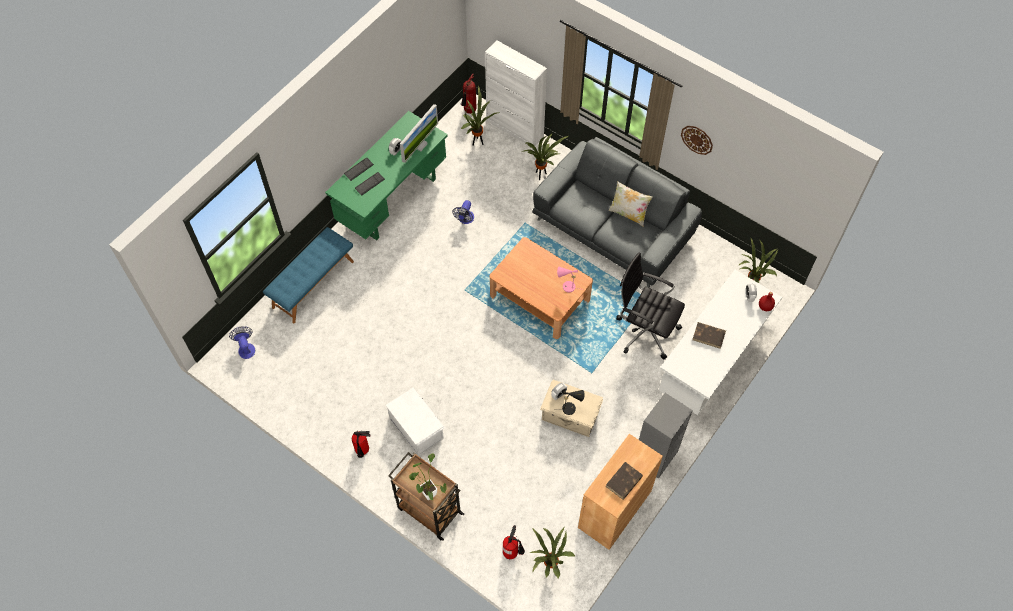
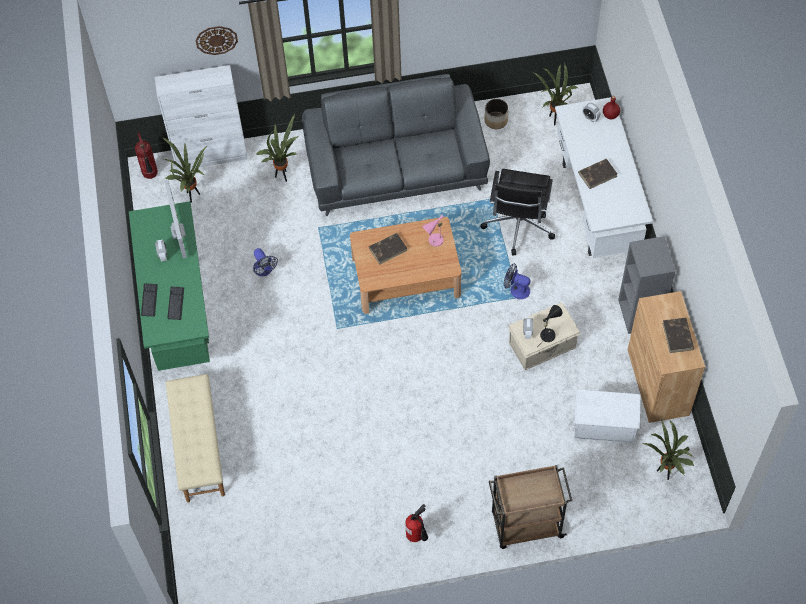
camera: 45 degrees left, 0 degrees up
fan [229,326,255,359] -> fan moved to [504,263,530,299]
blue bench [263,227,354,324] -> beige bench [166,374,225,503]
white storage box [385,387,445,456] -> white storage box moved to [574,389,640,443]
potted plant [409,453,447,501] -> none
fire extinguisher [503,525,525,559] -> none
pillow [608,181,653,227] -> none
black office chair [616,253,685,360] -> black office chair turned 60 degrees counterclockwise [480,169,555,256]
wall clock [681,126,713,155] -> wall clock moved to [196,26,238,55]
none -> brown book [369,233,407,265]
none -> planter [485,99,509,129]

